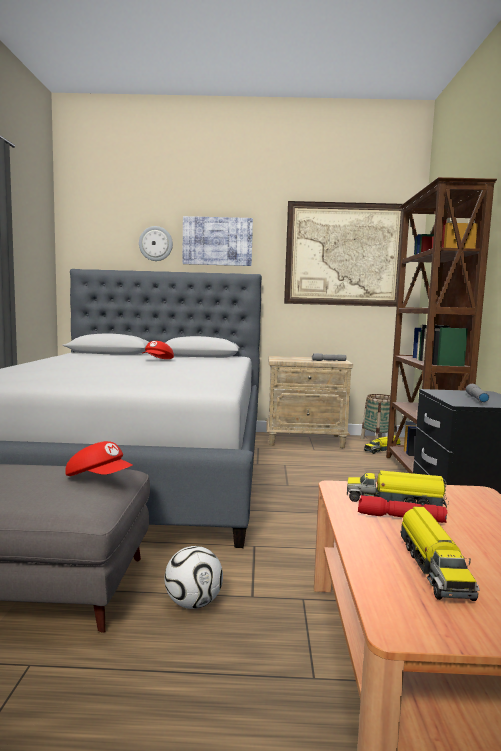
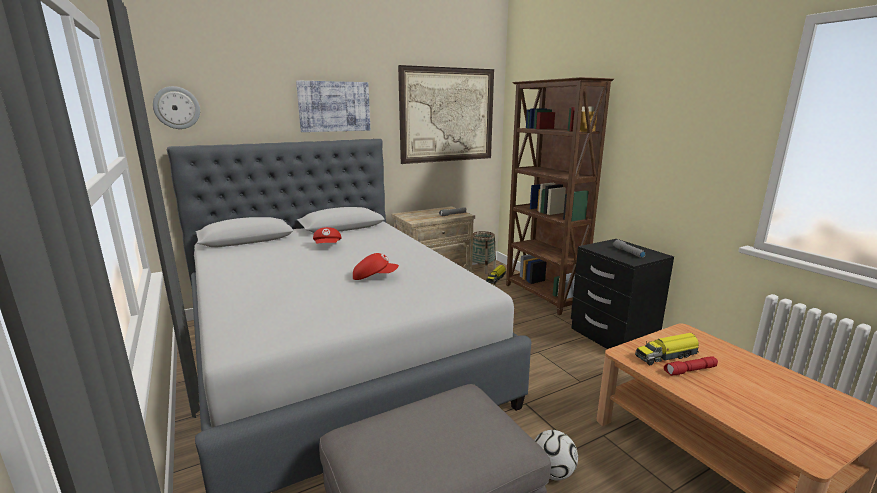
camera: 30 degrees left, 10 degrees up
red cap [65,441,133,476] -> red cap moved to [353,253,399,280]
wall clock [139,226,173,261] -> wall clock moved to [153,86,200,129]
toy truck [400,506,480,601] -> none

